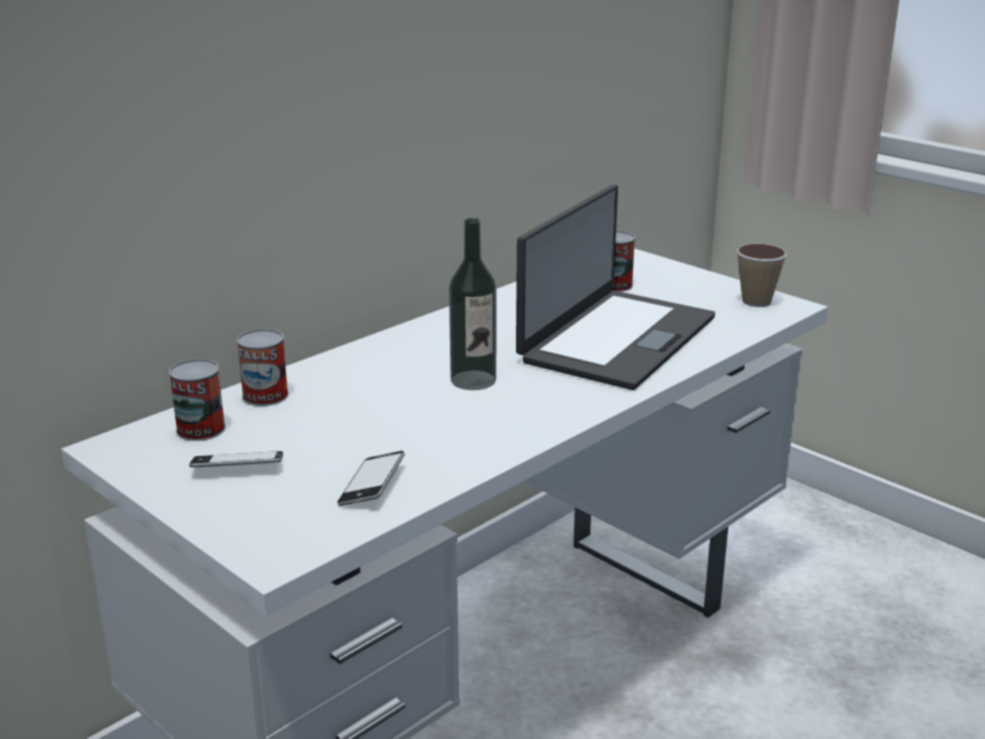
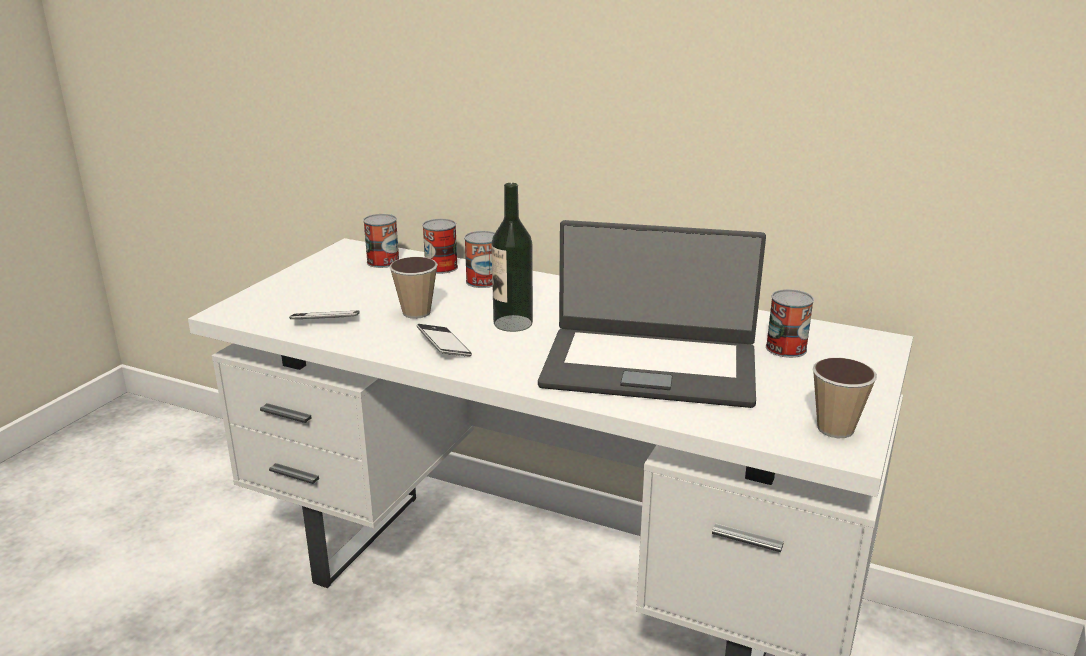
camera: 70 degrees right, 0 degrees up
phone [189,451,283,467] -> phone moved to [417,324,472,357]
none -> cup [389,257,438,319]
none -> can [464,231,495,288]

